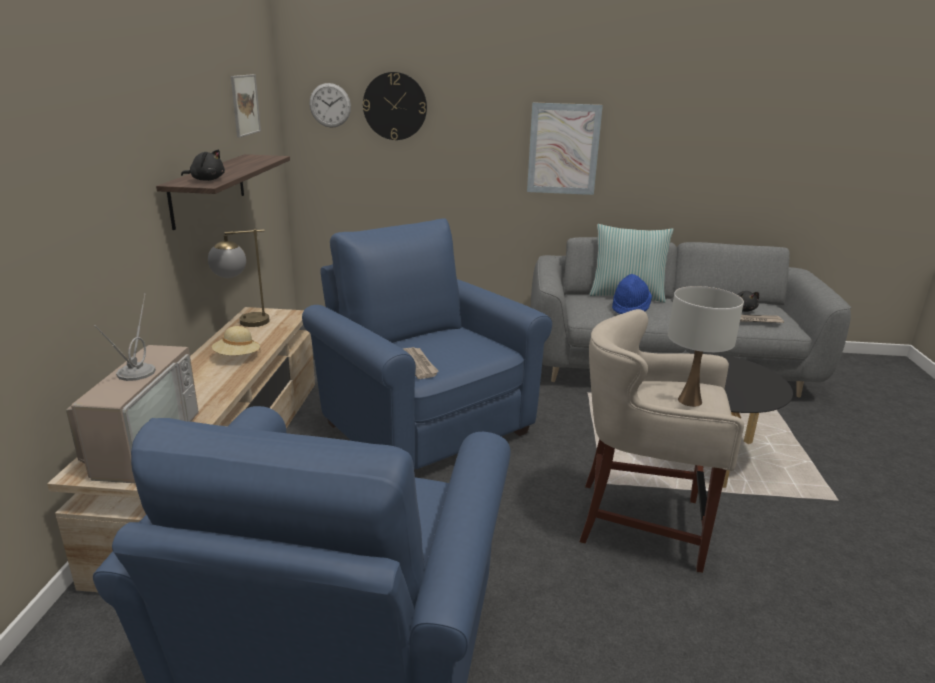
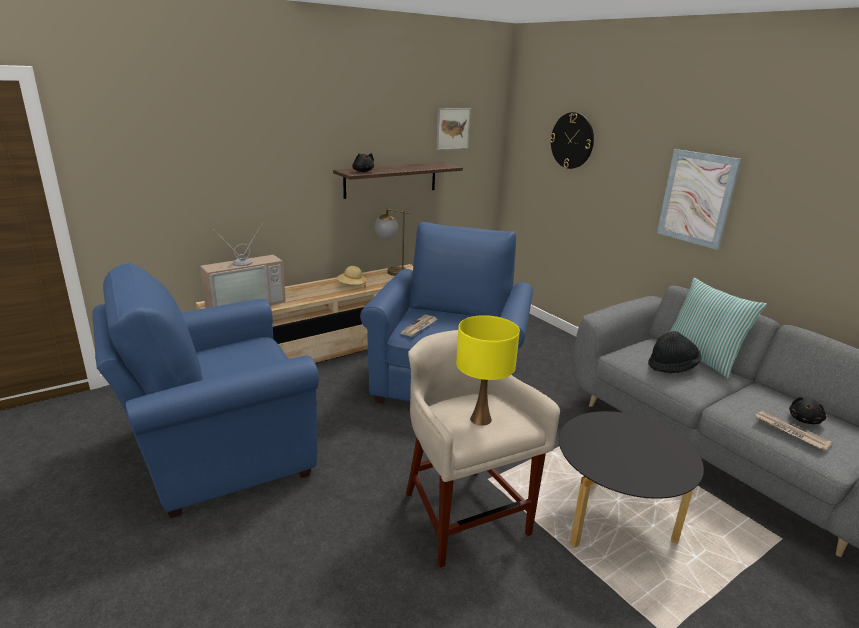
camera: 50 degrees right, 0 degrees up
wall clock [309,83,351,128] -> none
blue hat [612,274,652,314] -> black hat [648,331,701,373]
white table lamp [668,286,744,407] -> yellow table lamp [456,315,520,426]

